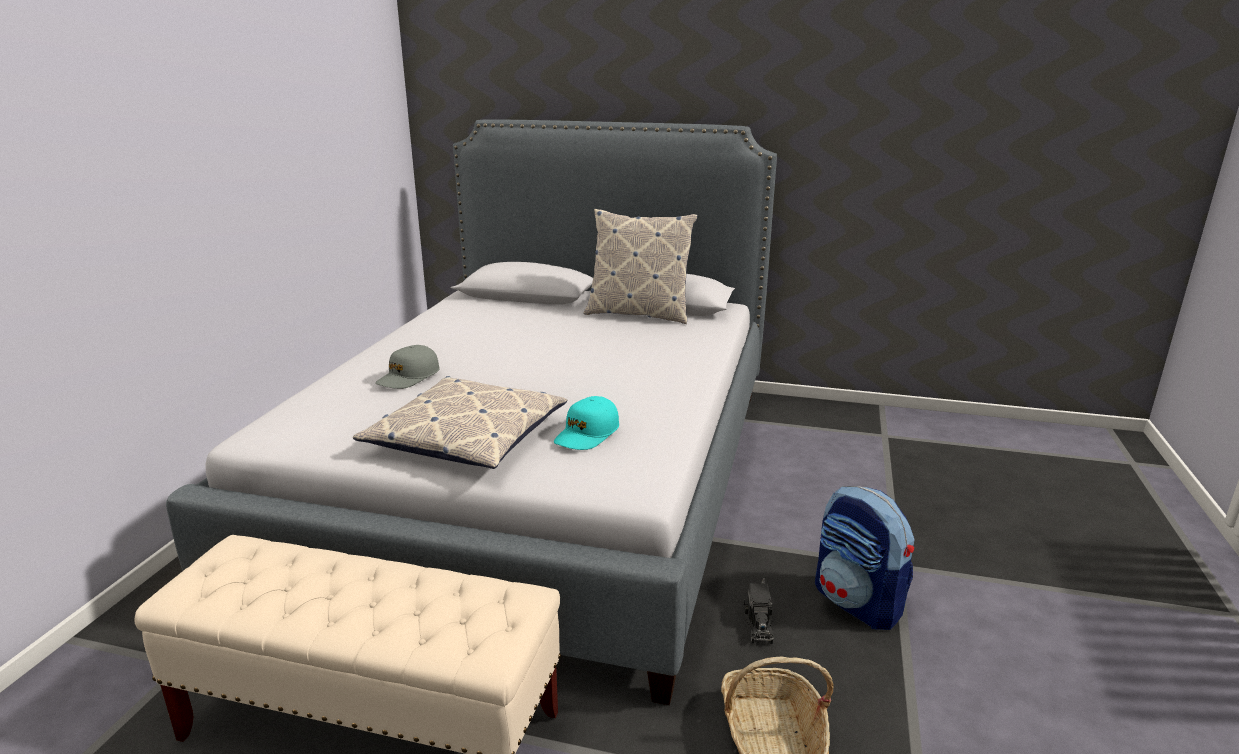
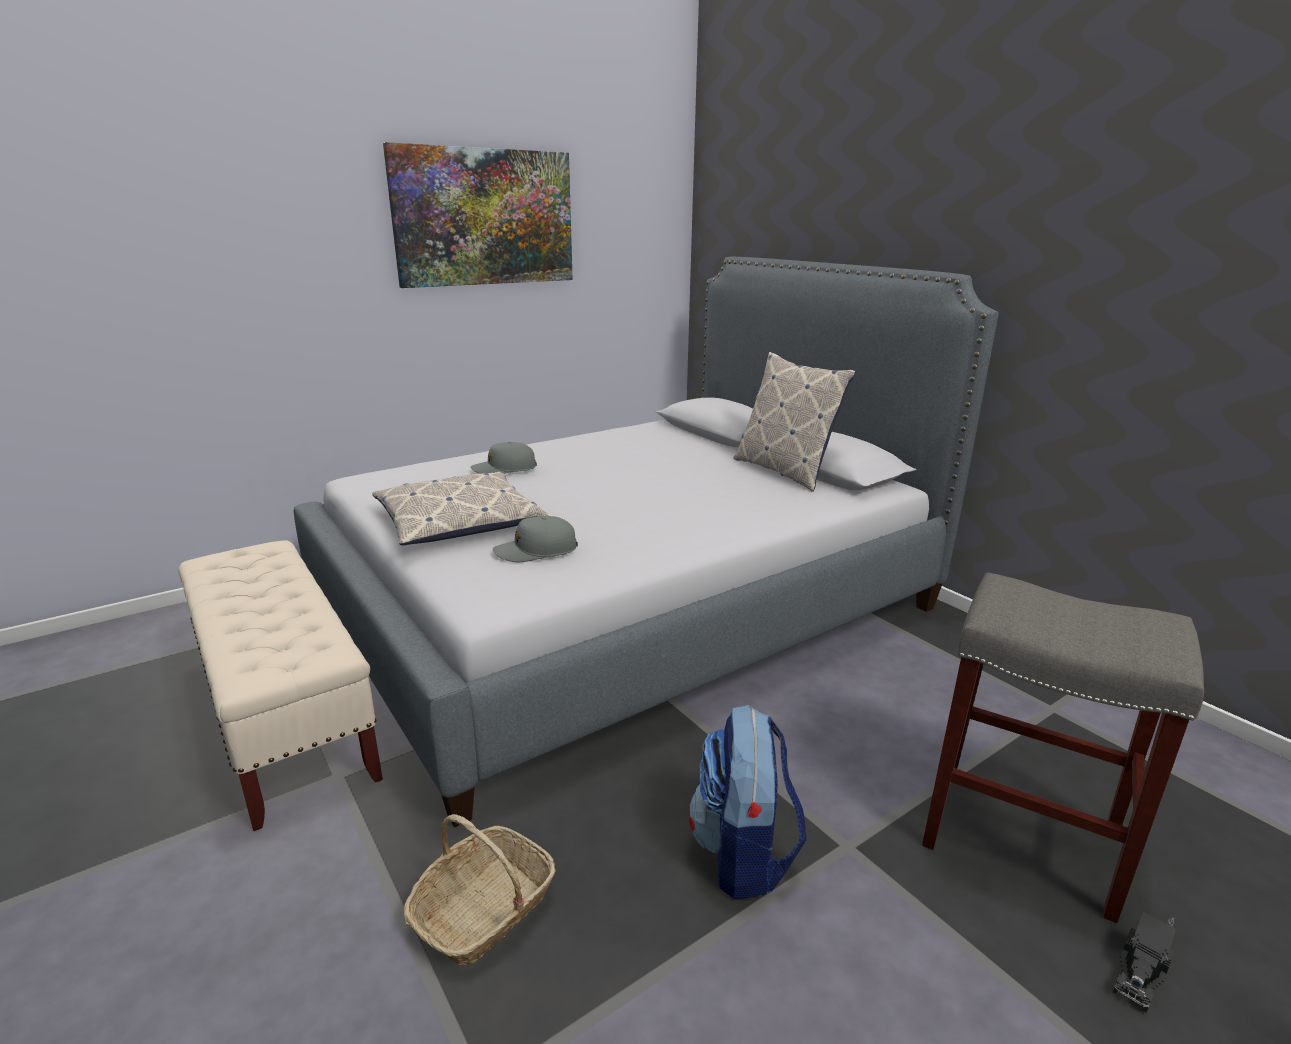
camera: 40 degrees right, 0 degrees up
turquoise cap [554,396,619,450] -> grey cap [493,516,578,562]
toy truck [744,578,774,644] -> toy truck moved to [1113,912,1176,1013]
none -> picture [383,142,573,288]
none -> grey stool [922,573,1204,923]

